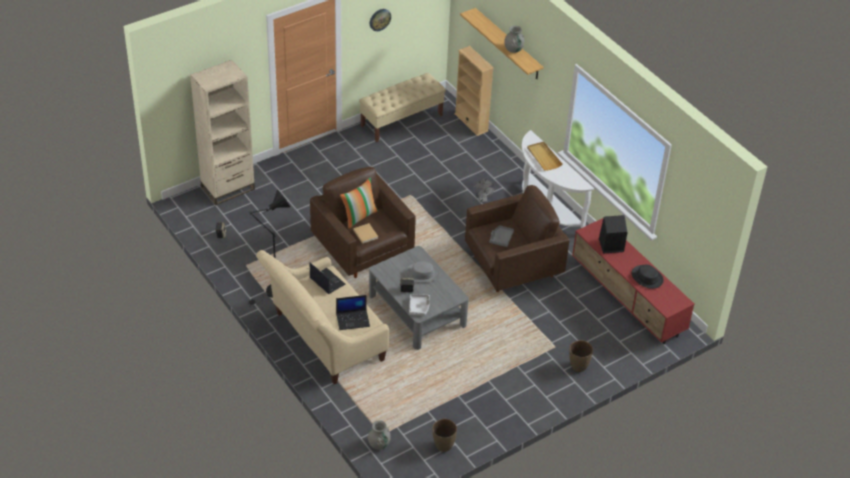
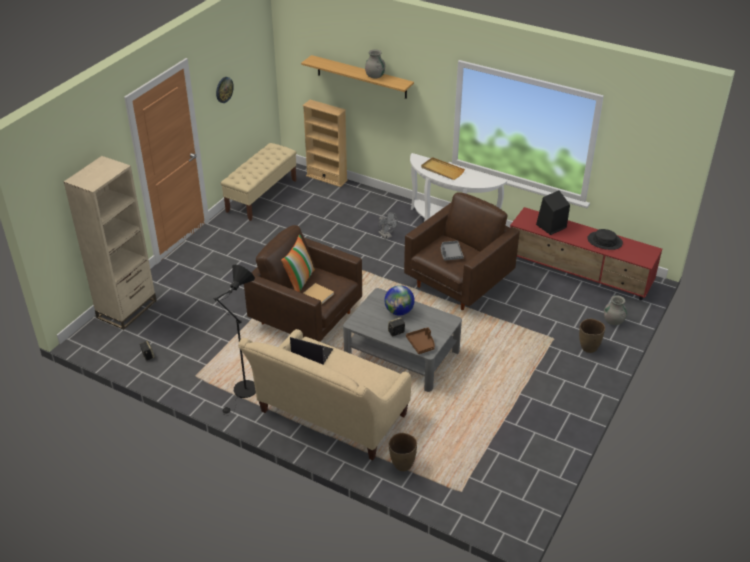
camera: 25 degrees left, 5 degrees down
laptop [336,295,370,330] -> none
grey vase [368,420,391,450] -> grey vase moved to [604,295,627,325]
grey hat [405,261,440,283] -> globe [385,285,415,315]
grey tray [409,294,430,315] -> brown tray [406,327,435,354]
brown vase [432,419,457,452] -> brown vase moved to [389,433,417,471]

